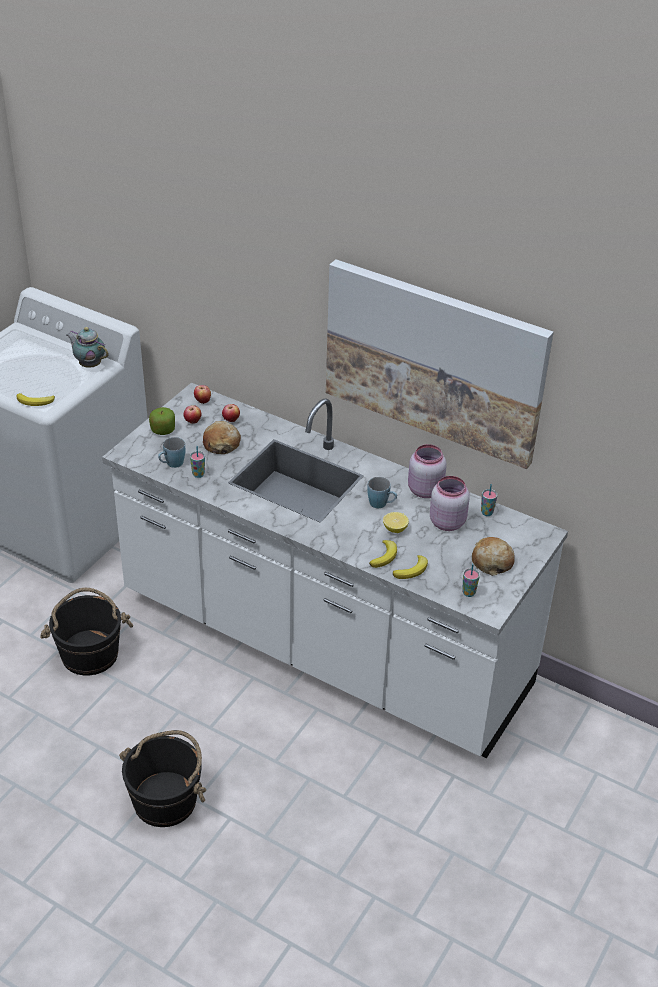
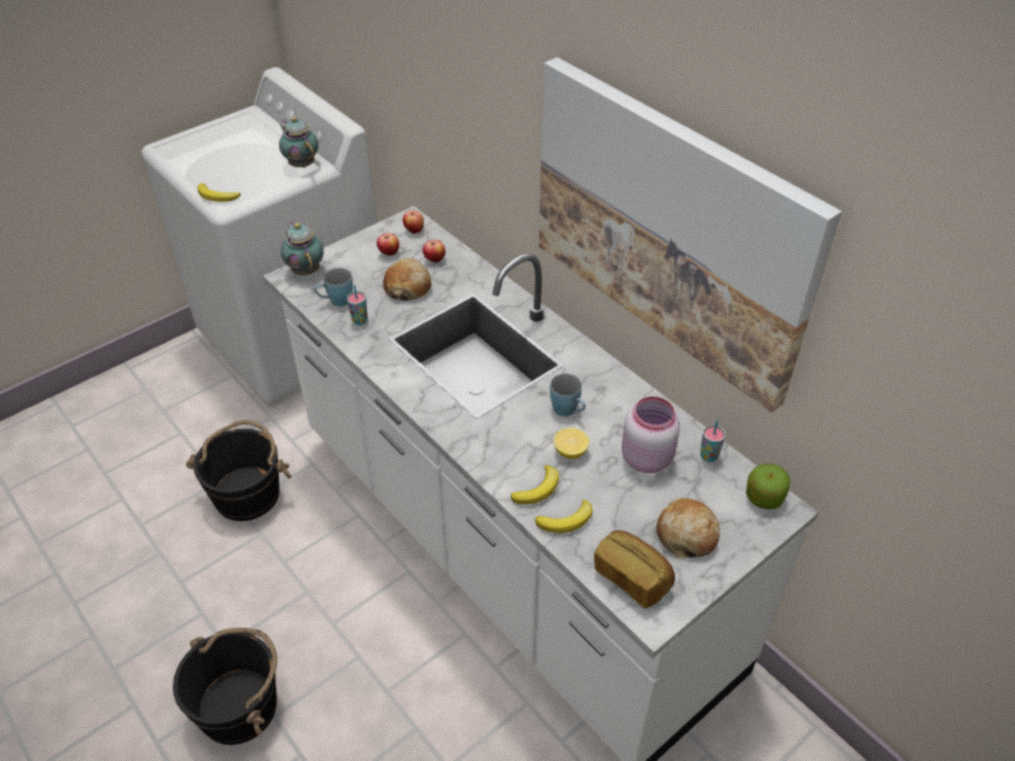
camera: 20 degrees right, 5 degrees up
apple [149,407,175,435] -> apple moved to [746,464,790,509]
pink jar [408,444,447,498] -> none
cup [462,564,480,597] -> bread [594,530,675,608]
none -> teapot [281,221,324,275]

